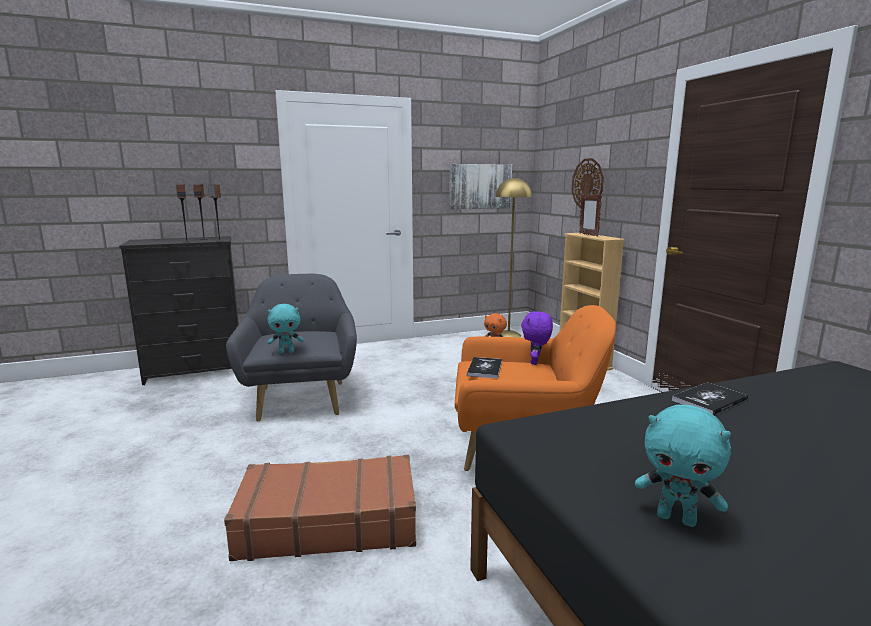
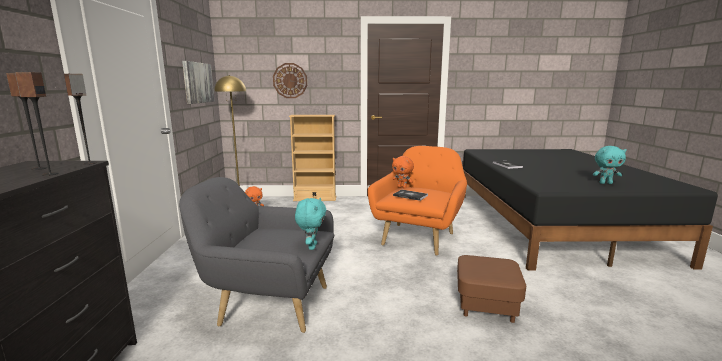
camera: 70 degrees left, 0 degrees up
brown suitcase [224,455,416,561] -> brown ottoman [457,255,526,323]
purple plush toy [521,311,553,365] -> orange plush toy [392,156,414,188]
picture frame [579,194,602,237] -> none
turquoise plush toy [635,405,731,527] -> turquoise plush toy turned 45 degrees clockwise [593,146,627,184]

